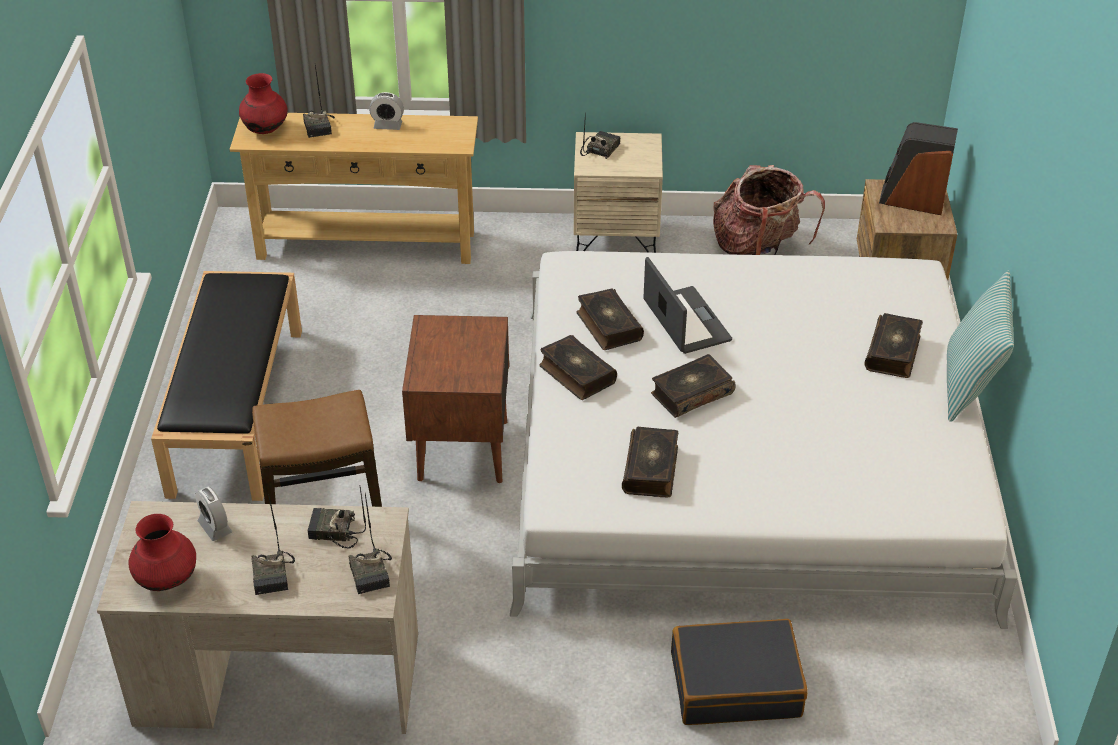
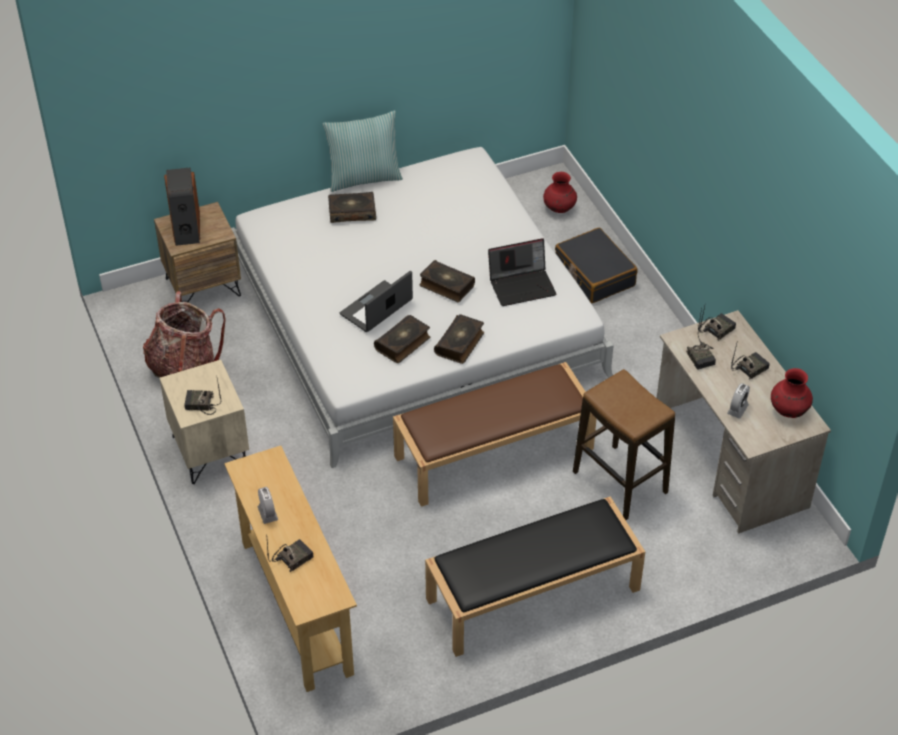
camera: 115 degrees left, 5 degrees up
red vase [239,73,288,134] -> red vase moved to [543,172,577,213]
brown nightstand [402,315,509,483] -> brown bench [393,362,597,507]
book [622,427,678,498] -> laptop [488,238,556,306]

